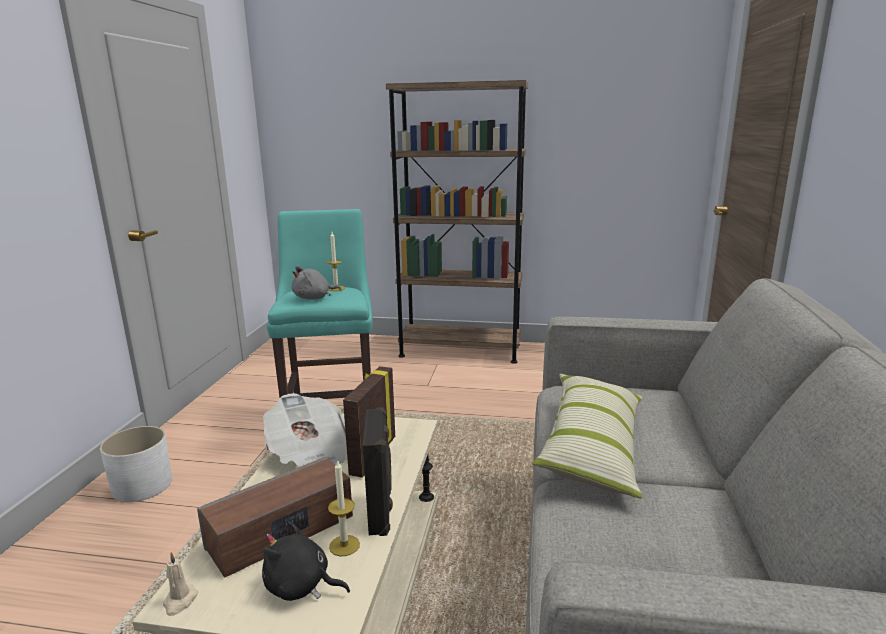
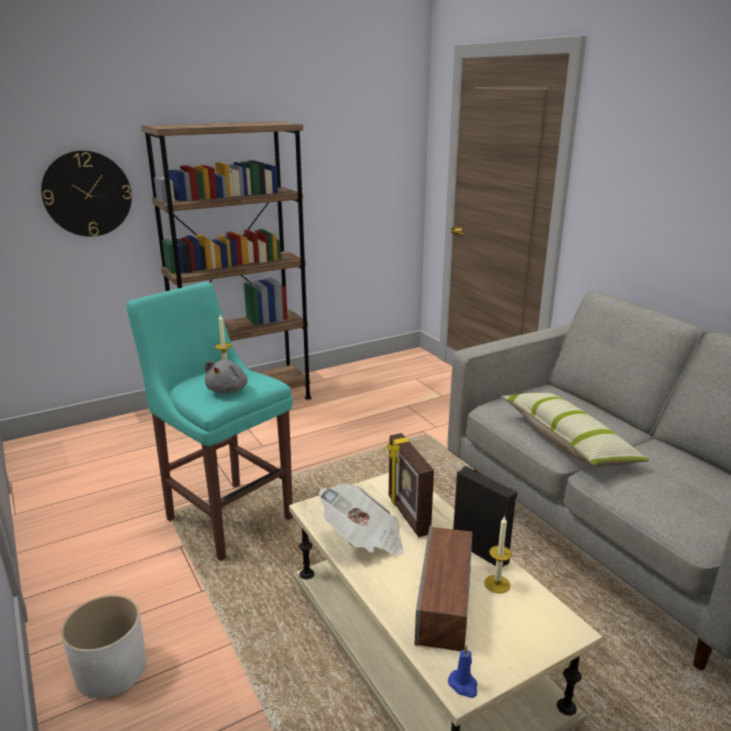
camera: 40 degrees left, 5 degrees up
beige candle [163,552,198,616] -> blue candle [448,645,478,698]
black plush toy [262,521,350,601] -> none
none -> wall clock [41,150,132,237]

